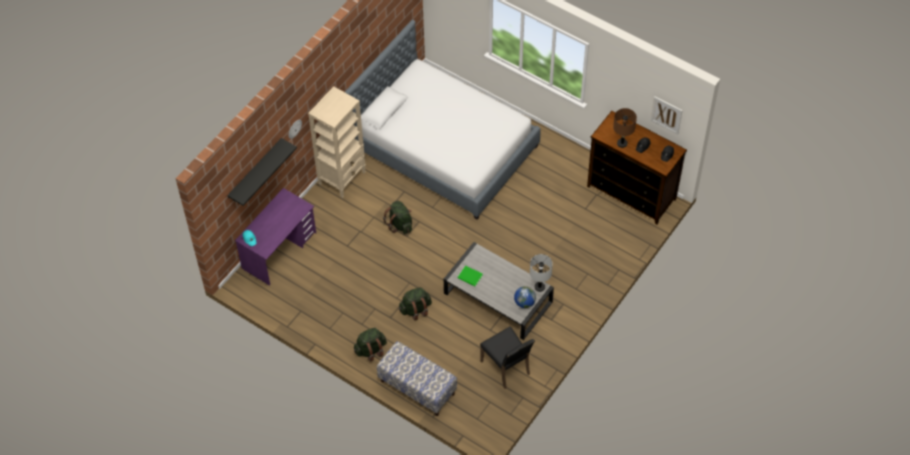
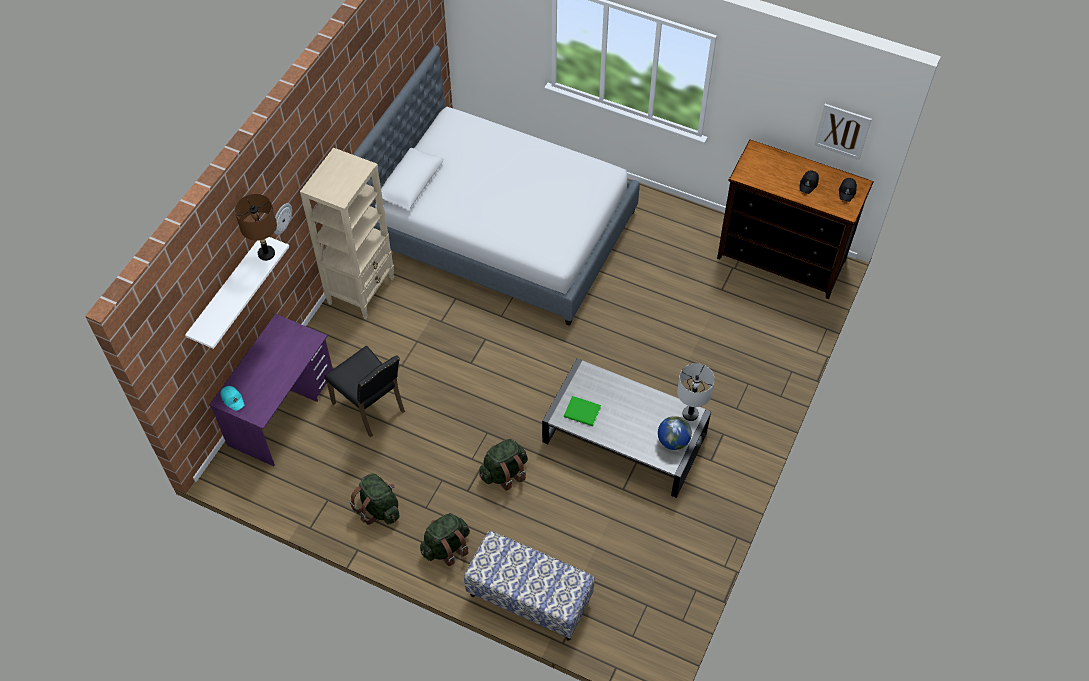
camera: 10 degrees left, 0 degrees up
black shelf [227,138,297,206] -> white shelf [185,237,289,349]
green backpack [383,201,412,234] -> green backpack moved to [350,473,399,525]
black chair [480,326,535,389] -> black chair moved to [325,346,405,437]
brown table lamp [613,108,637,148] -> brown table lamp moved to [235,194,277,261]

